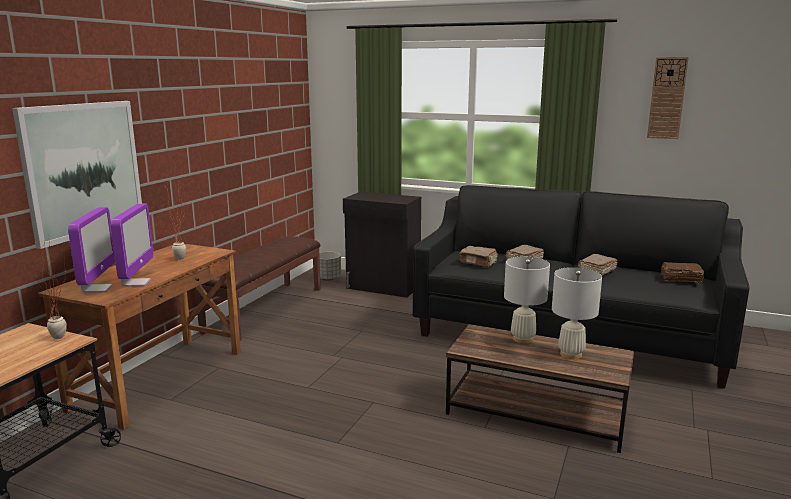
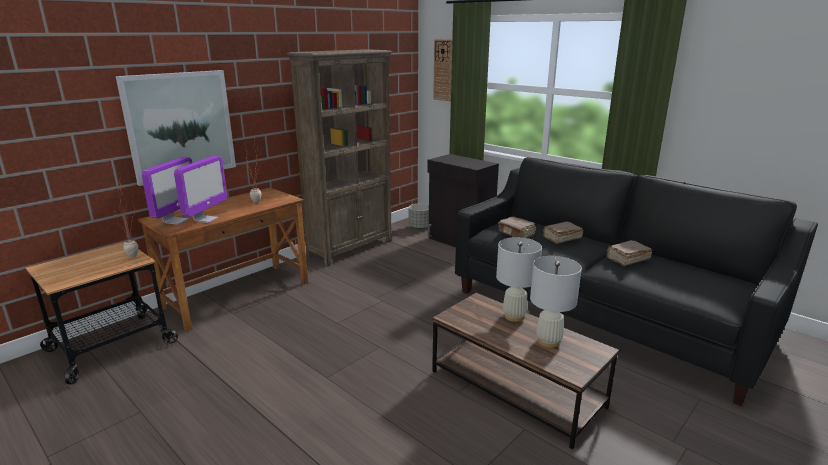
camera: 20 degrees right, 5 degrees up
brown bench [195,236,321,340] -> brown bookcase [287,49,392,266]
wall clock [647,57,689,139] -> wall clock moved to [433,39,452,101]
brown book [661,262,704,283] -> none

